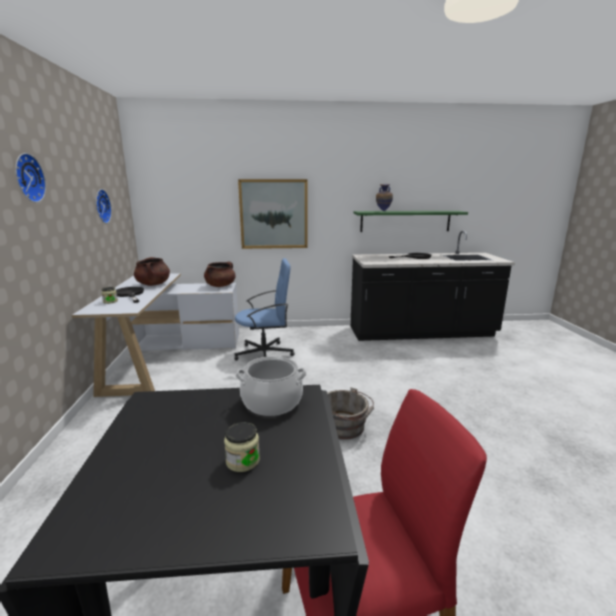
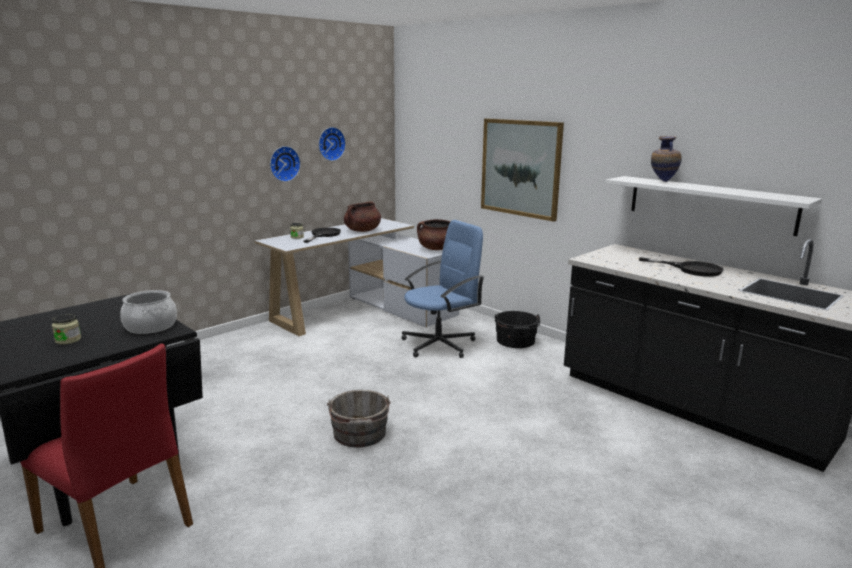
camera: 50 degrees right, 0 degrees up
wall clock [15,153,46,203] -> wall clock moved to [270,146,301,182]
blue office chair [234,258,294,360] -> blue office chair turned 75 degrees counterclockwise [401,220,484,358]
green shelf [354,211,468,232] -> white shelf [605,176,822,236]
none -> black bucket [494,311,540,348]

